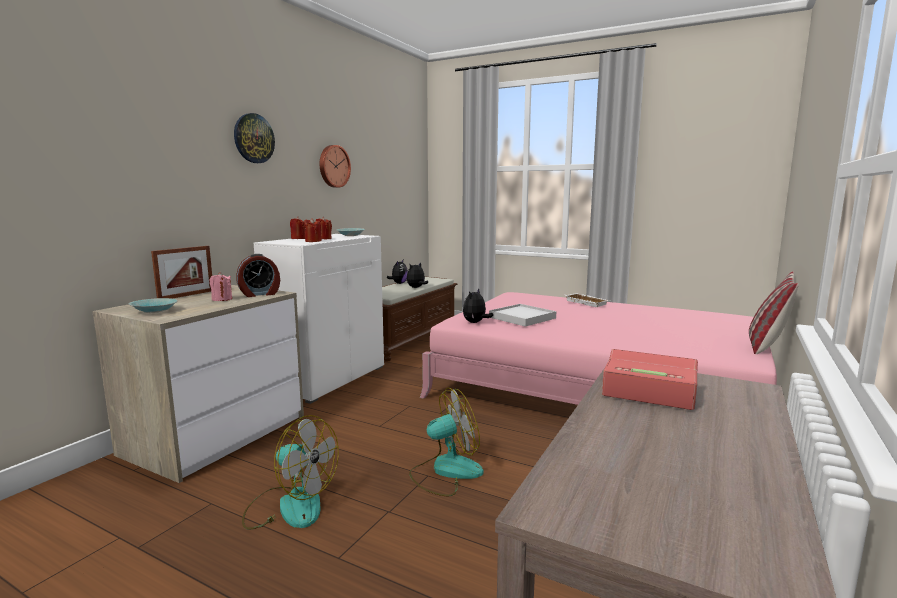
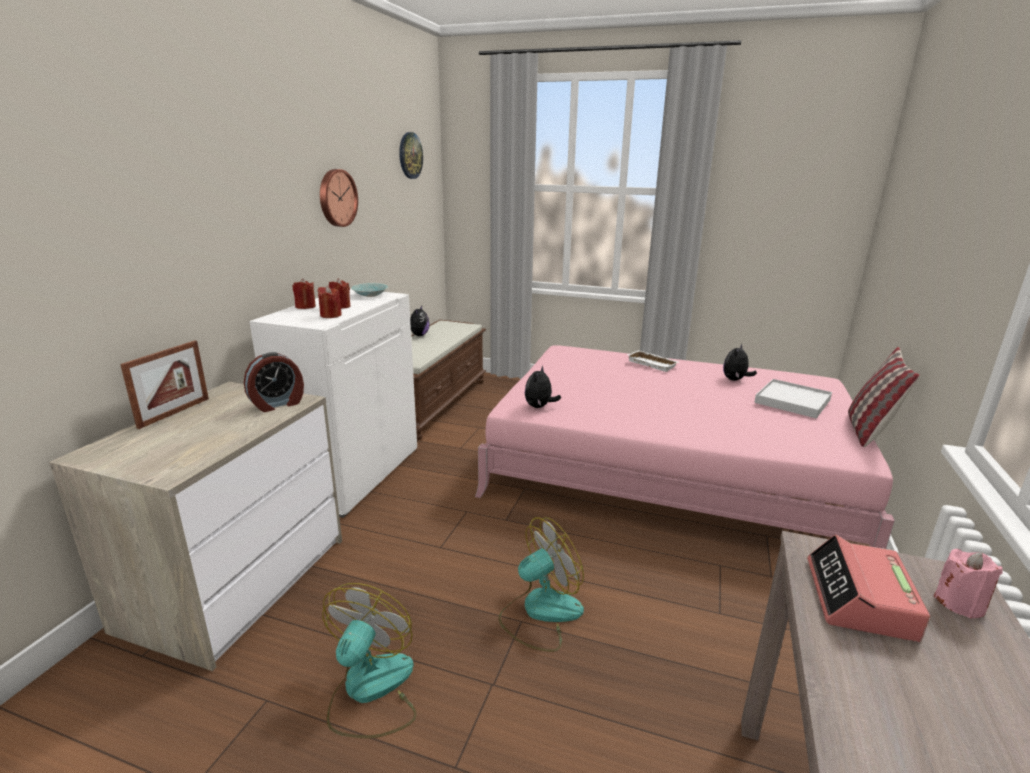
camera: 10 degrees left, 10 degrees up
turquoise bowl [129,298,177,313] -> none
pink candle [210,272,232,301] -> pink candle moved to [933,549,1003,619]
wall clock [234,113,275,163] -> wall clock moved to [399,132,423,179]
fan [242,415,339,530] -> fan turned 90 degrees counterclockwise [322,583,417,738]
plush toy [407,262,428,288] -> plush toy moved to [723,343,757,381]
white tray [489,304,556,327] -> white tray moved to [754,379,832,418]
alarm clock [602,349,698,410] -> alarm clock turned 90 degrees counterclockwise [807,535,930,642]

